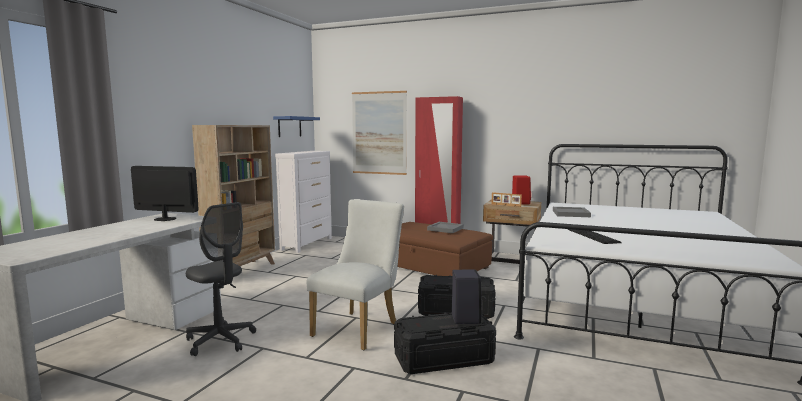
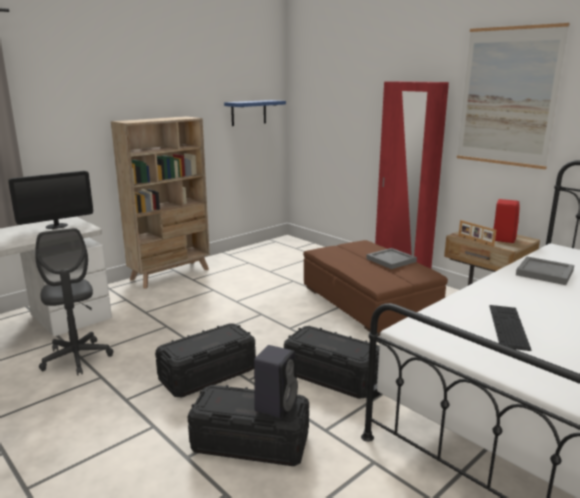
camera: 25 degrees right, 10 degrees up
monitor [131,166,198,221] -> monitor turned 105 degrees clockwise [8,171,93,229]
white dresser [275,151,332,253] -> none
white chair [307,199,404,350] -> black storage box [155,323,256,397]
picture [352,91,407,175] -> picture moved to [457,23,570,169]

